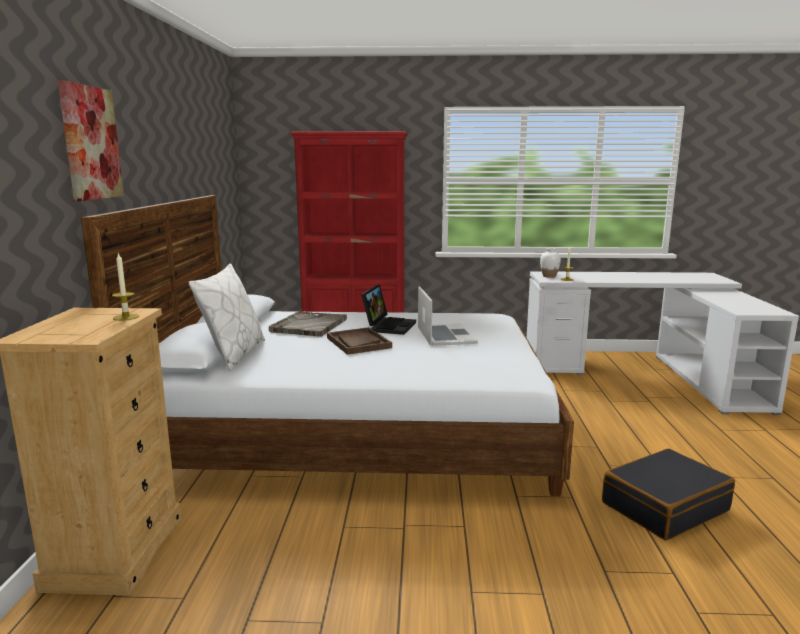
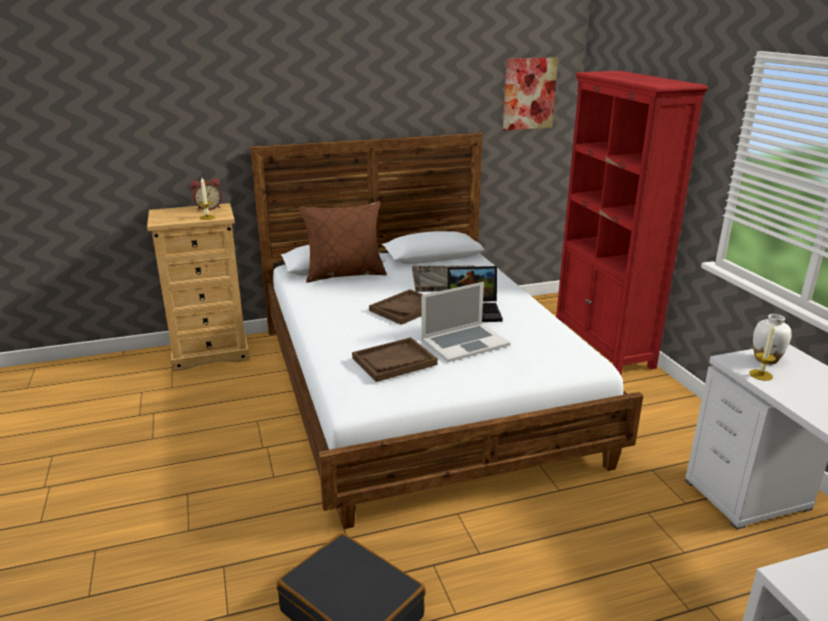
camera: 70 degrees right, 10 degrees up
picture [58,80,124,201] -> picture moved to [503,57,558,131]
white pillow [189,263,265,371] -> brown pillow [299,201,387,283]
none -> alarm clock [191,178,222,210]
none -> brown tray [352,337,438,382]

